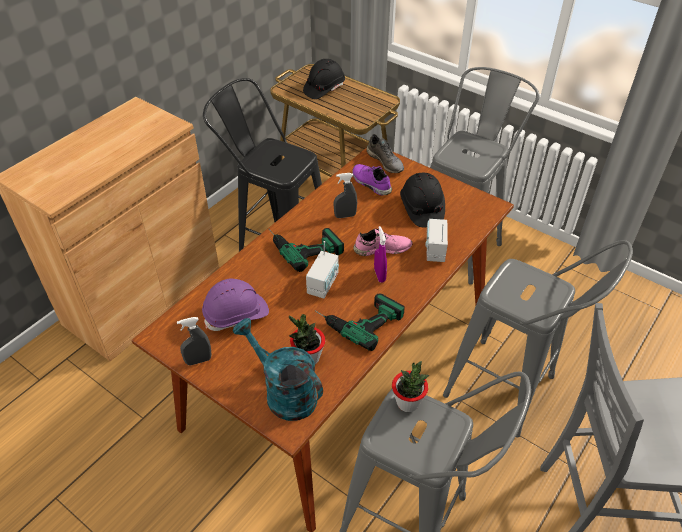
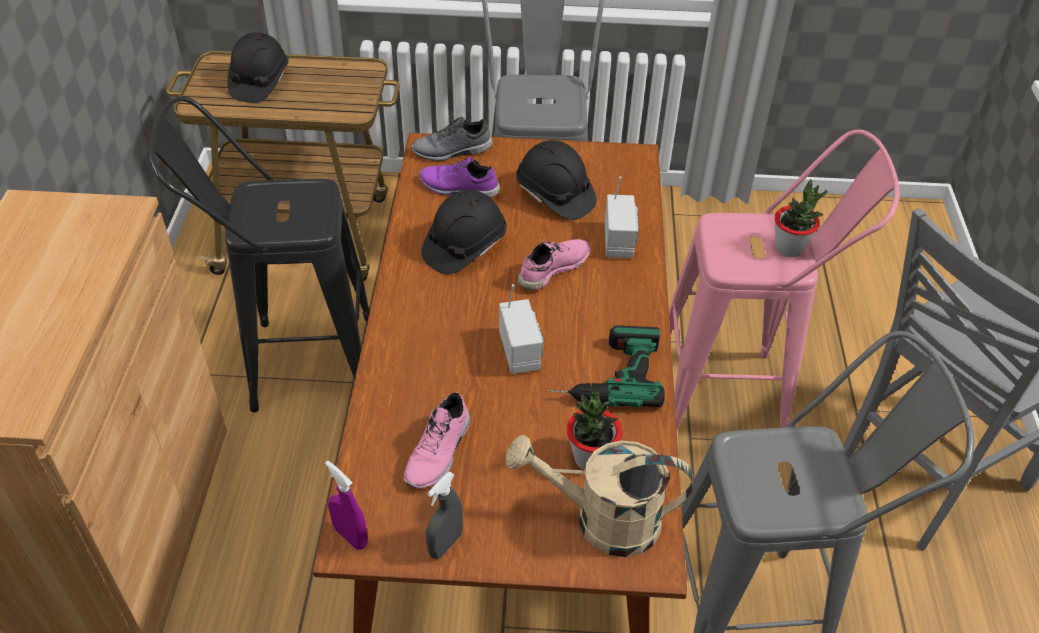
camera: 35 degrees left, 0 degrees up
purple hard hat [202,278,269,331] -> pink shoe [403,392,470,488]
turquoise watering can [233,318,323,421] -> beige watering can [506,435,693,557]
power drill [269,228,344,272] -> none
grey spray bottle [334,173,357,218] -> black hard hat [421,190,507,274]
grey shoe [366,134,404,173] -> grey shoe turned 150 degrees clockwise [411,117,492,161]
purple spray bottle [374,226,387,283] -> purple spray bottle moved to [325,461,368,550]
potted plant [392,361,429,412] -> potted plant moved to [775,179,828,257]
radio [425,219,448,262] -> radio turned 150 degrees counterclockwise [605,176,639,258]
grey stool [443,240,633,438] -> pink stool [669,130,900,430]

